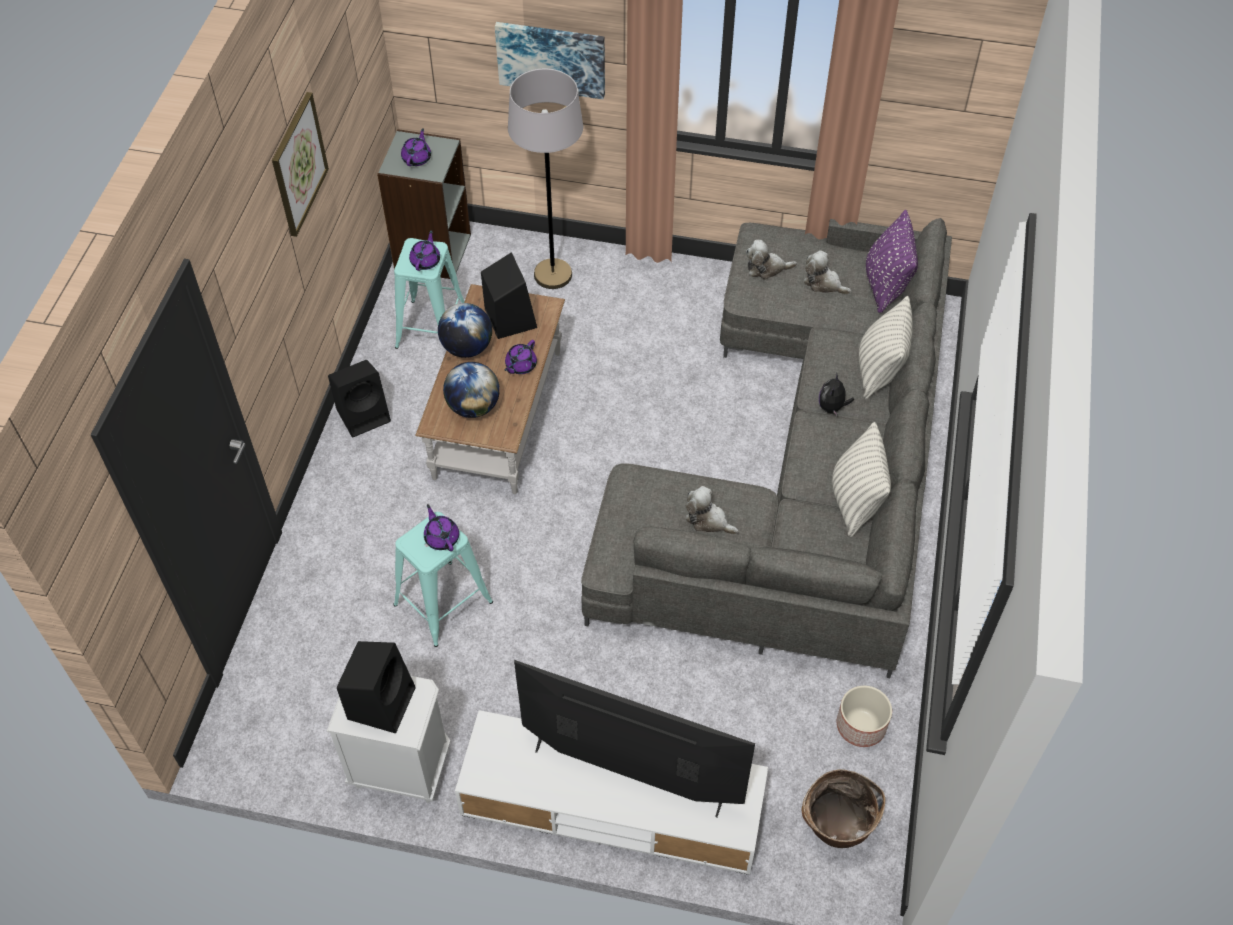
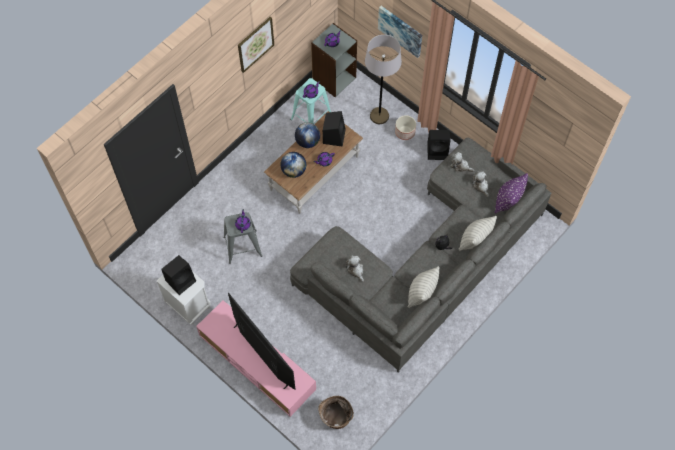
camera: 30 degrees right, 10 degrees up
black speaker [328,360,391,438] -> black speaker moved to [427,130,451,160]
turquoise stool [393,512,493,647] -> grey stool [223,212,262,264]
white tv stand [455,710,768,875] -> pink tv stand [196,300,316,417]
planter [837,686,892,747] -> planter moved to [395,115,416,140]

